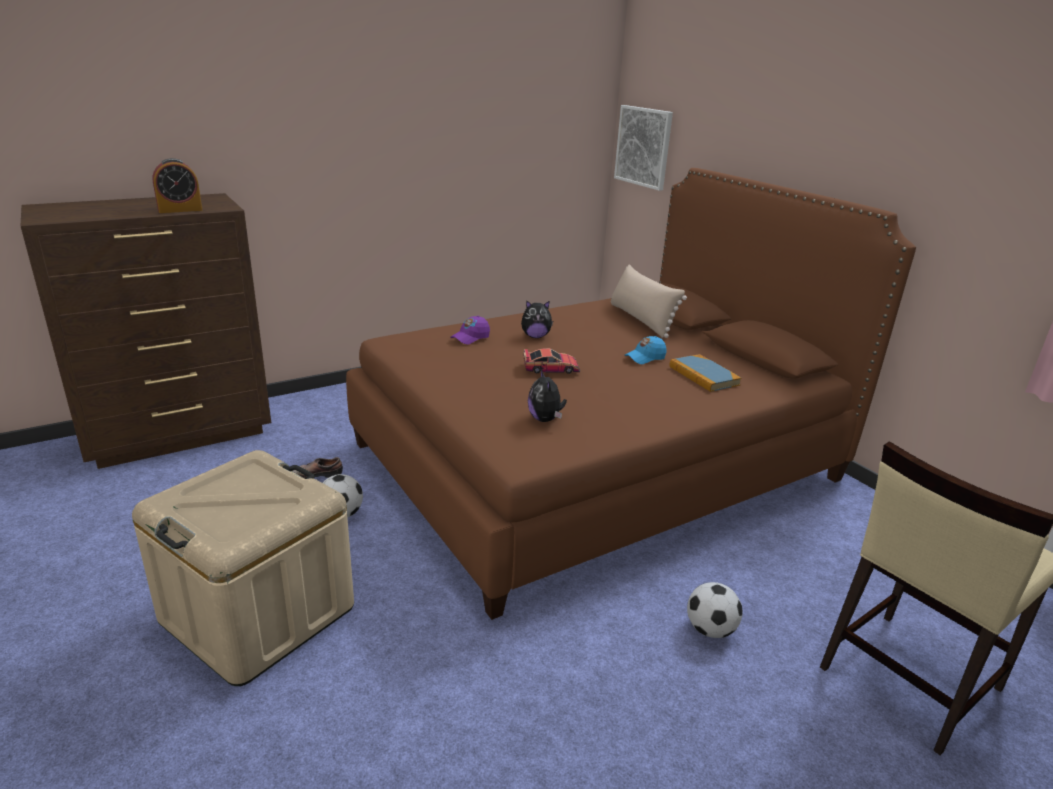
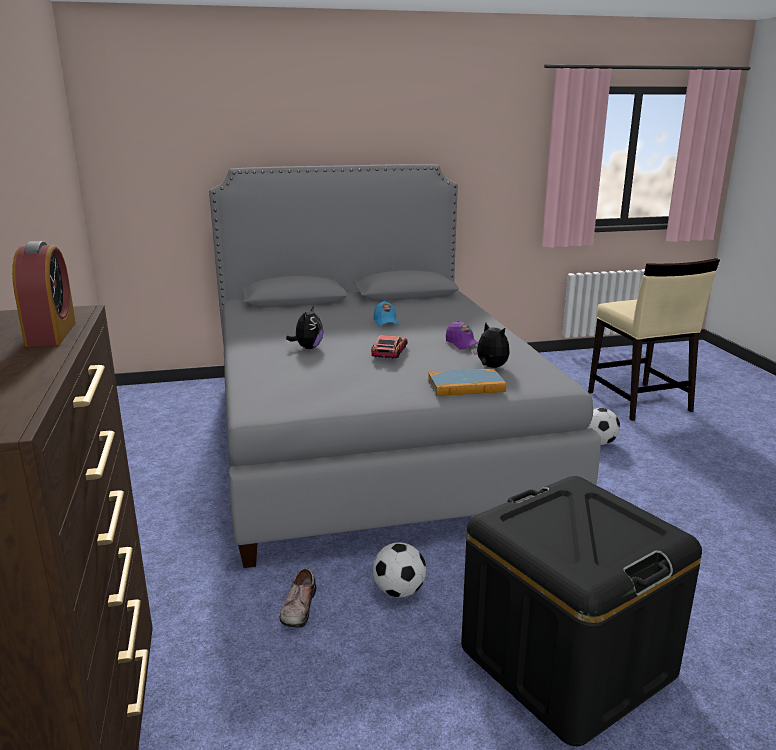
camera: 70 degrees left, 5 degrees down
beige storage box [132,450,354,686] -> black storage box [461,476,702,746]
brown bed [346,168,916,620] -> grey bed [209,164,601,568]
purple cap [450,316,490,345] -> purple cap moved to [446,321,478,350]
plush toy [528,370,567,422] -> plush toy turned 135 degrees counterclockwise [471,323,510,368]
beige pillow [611,264,687,338] -> none
picture [614,105,673,191] -> none
book [669,354,742,392] -> book moved to [428,369,506,396]

